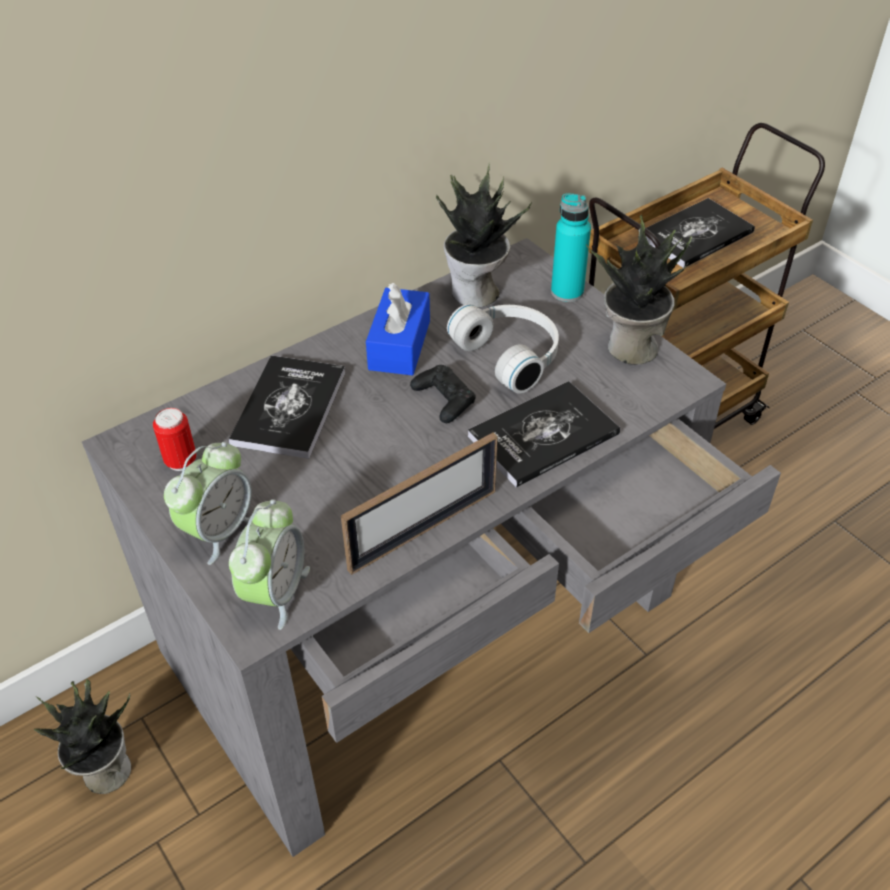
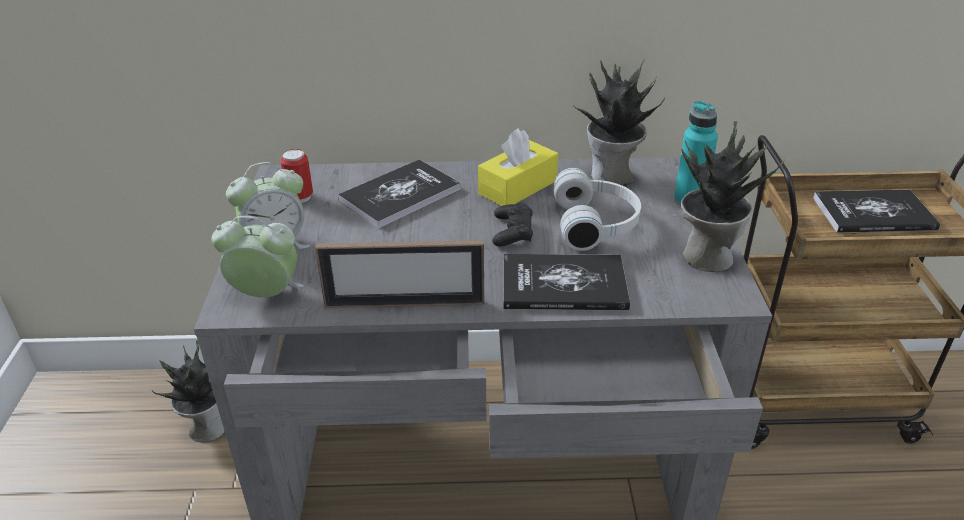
camera: 35 degrees right, 10 degrees down
alarm clock [229,499,310,630] -> alarm clock turned 135 degrees counterclockwise [211,216,304,298]
blue tissue box [366,283,430,376] -> yellow tissue box [478,128,558,206]

